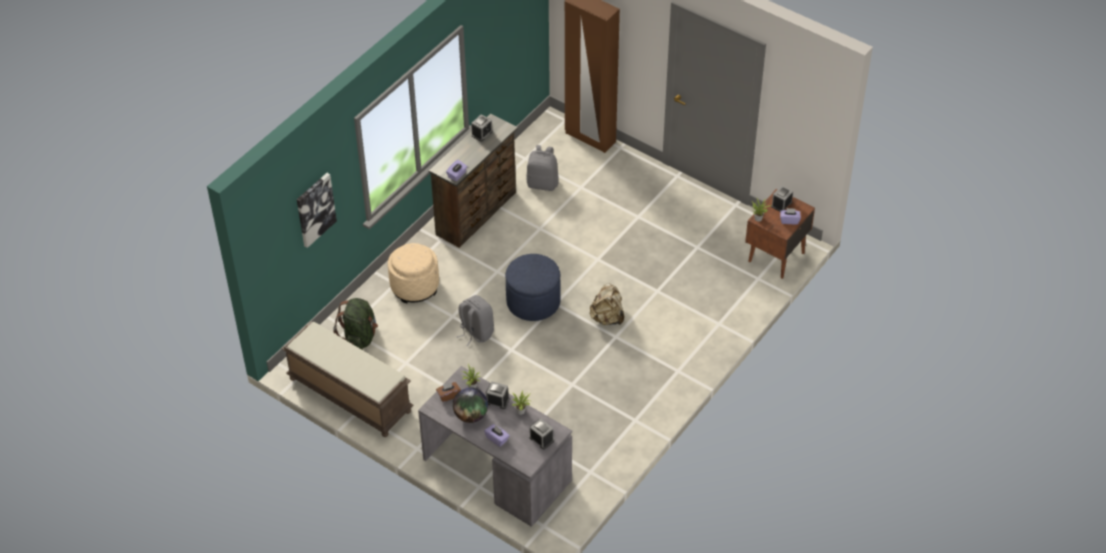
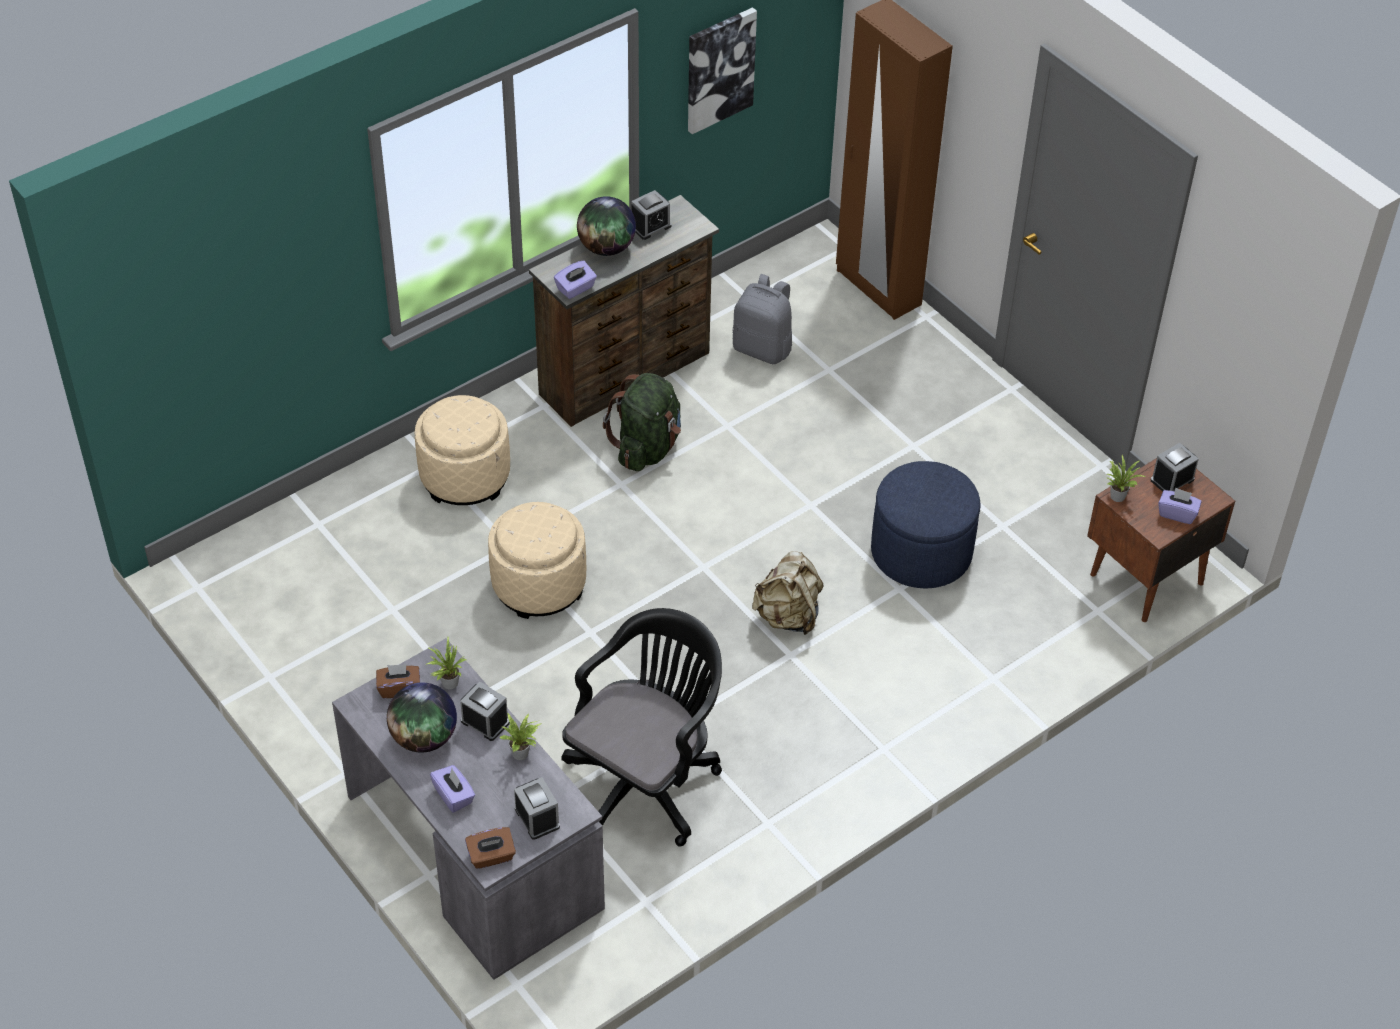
camera: 15 degrees right, 0 degrees up
brown bench [281,321,413,437] -> none
picture [297,173,337,248] -> picture moved to [688,7,757,134]
green backpack [333,298,378,350] -> green backpack moved to [603,373,681,471]
grey backpack [457,295,494,347] -> beige ottoman [488,502,586,619]
blue ottoman [505,254,561,321] -> blue ottoman moved to [871,461,980,588]
none -> brown tissue box [465,827,516,869]
none -> black office chair [562,608,722,847]
none -> globe [577,196,636,256]

